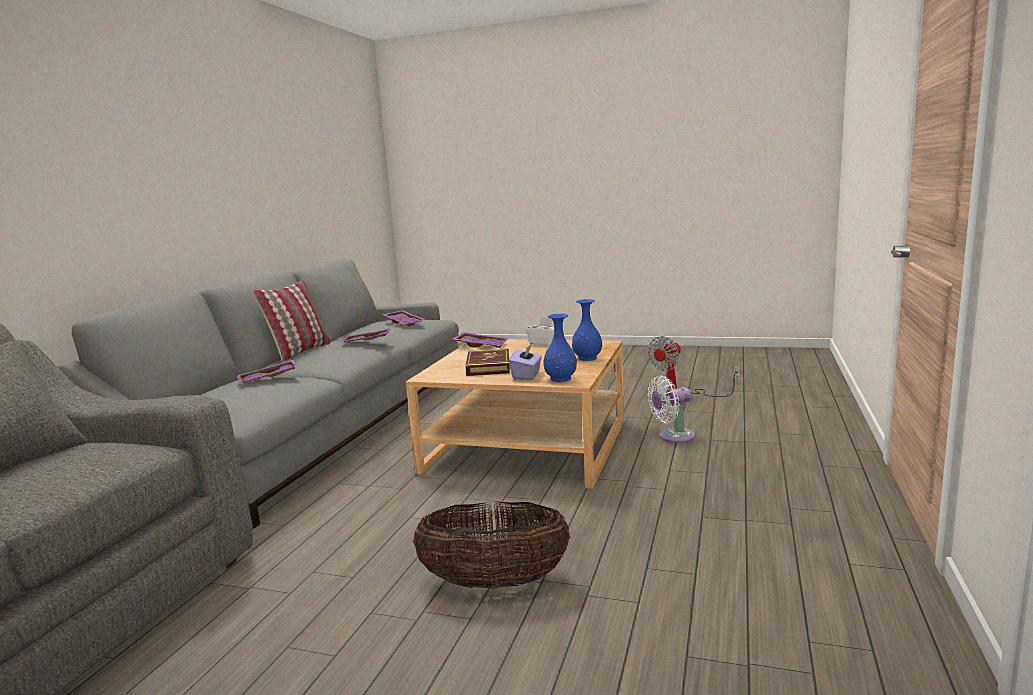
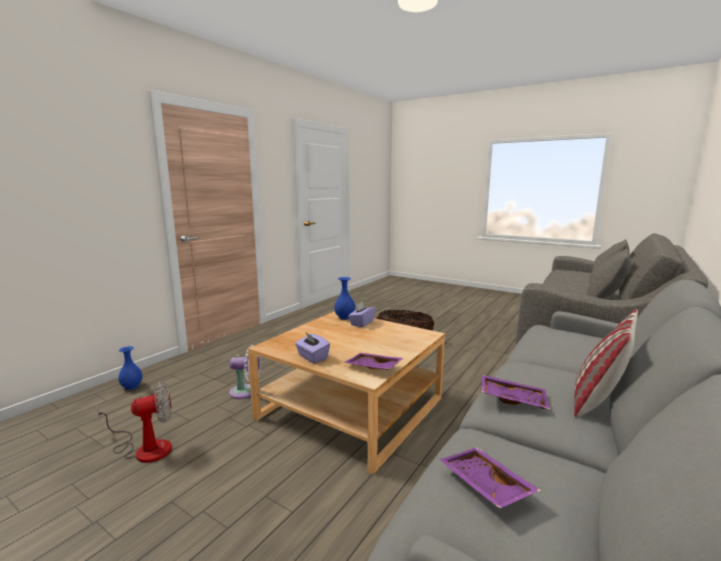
camera: 165 degrees left, 0 degrees up
purple tray [237,360,299,383] -> none
book [465,348,510,376] -> none
white tissue box [526,317,565,346] -> purple tissue box [295,333,330,363]
blue vase [572,299,602,361] -> blue vase moved to [118,346,142,390]

